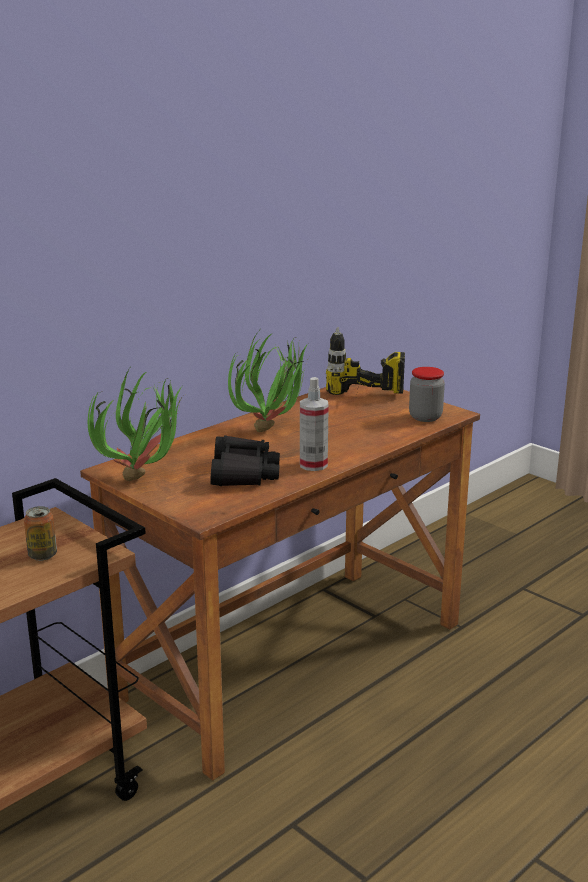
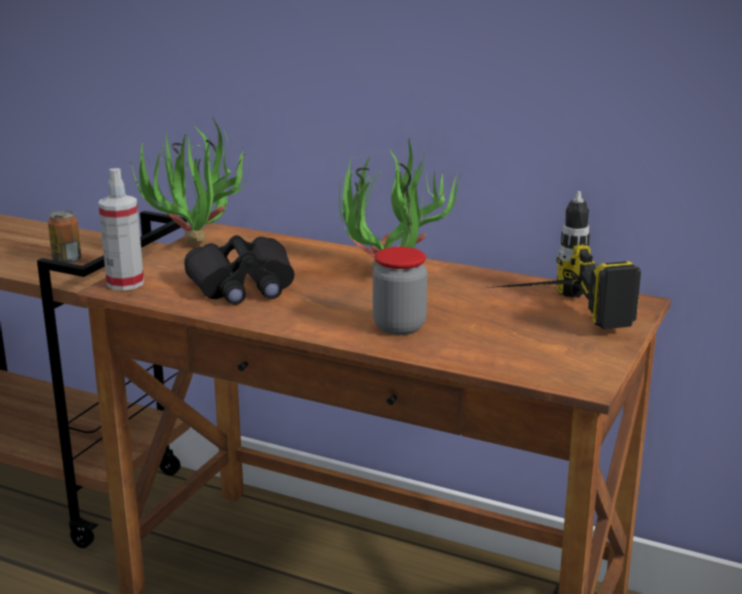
camera: 70 degrees right, 0 degrees up
spray bottle [300,377,329,471] -> spray bottle moved to [98,168,144,291]
jar [409,367,445,422] -> jar moved to [373,247,428,335]

